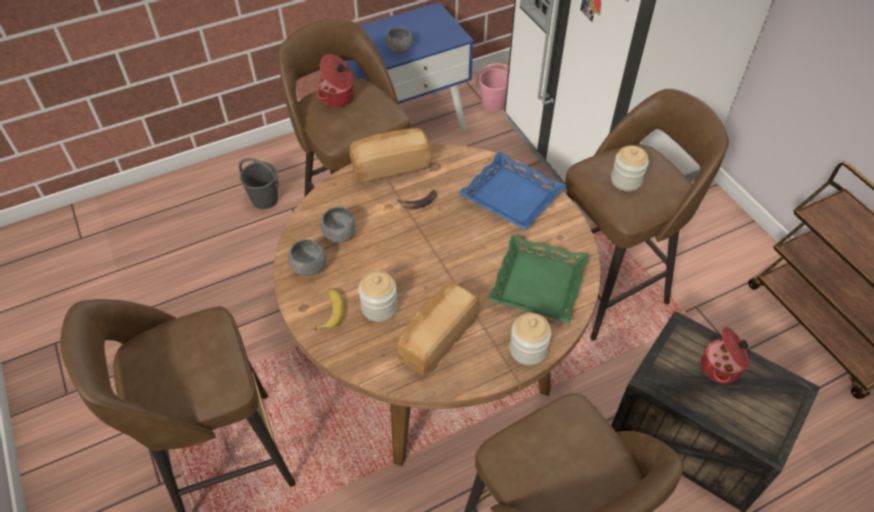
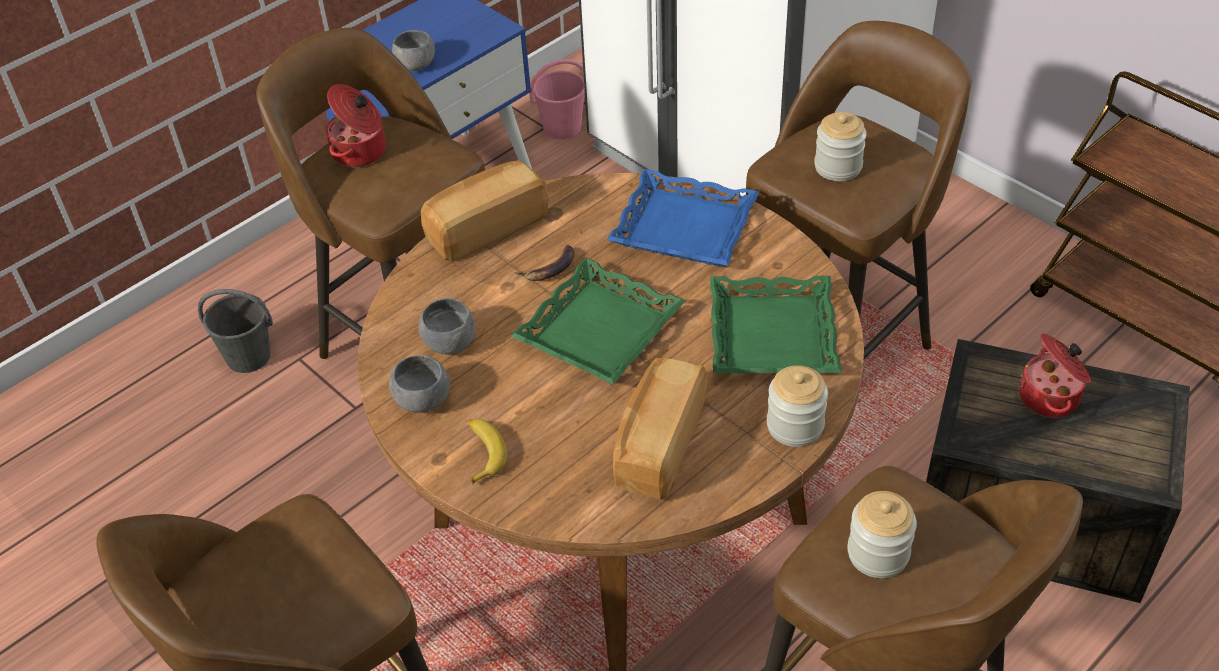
camera: 15 degrees left, 5 degrees down
jar [359,271,398,322] -> jar moved to [847,491,917,578]
none -> green tray [511,257,686,385]

